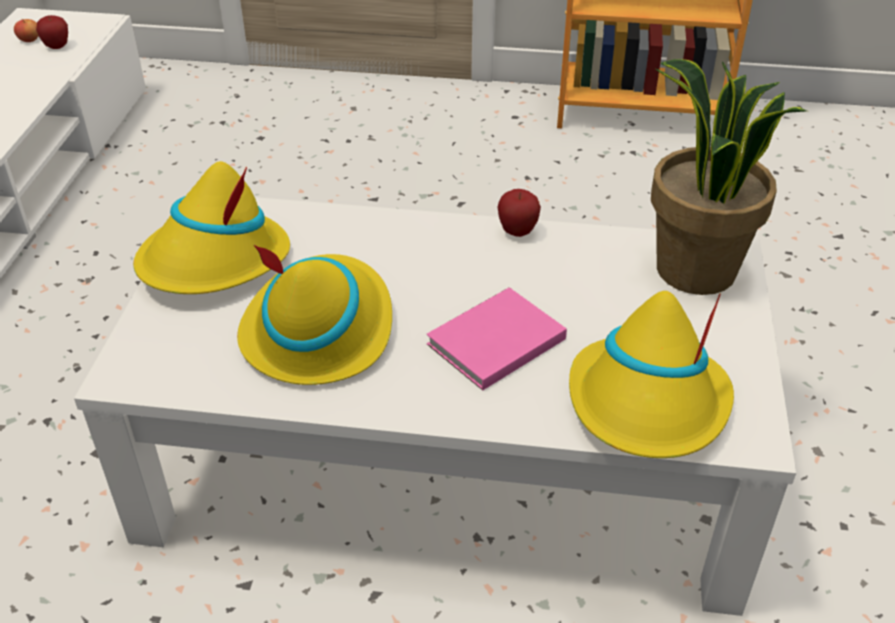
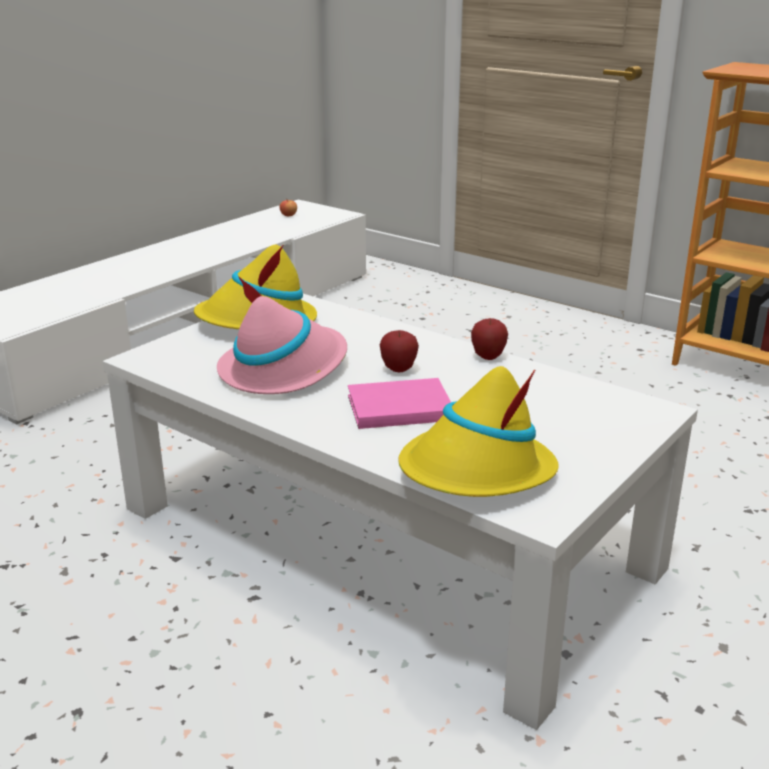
camera: 30 degrees right, 15 degrees down
apple [36,15,68,49] -> apple moved to [380,330,419,372]
yellow hat [237,245,392,385] -> pink hat [217,276,347,394]
potted plant [651,59,807,295] -> none

